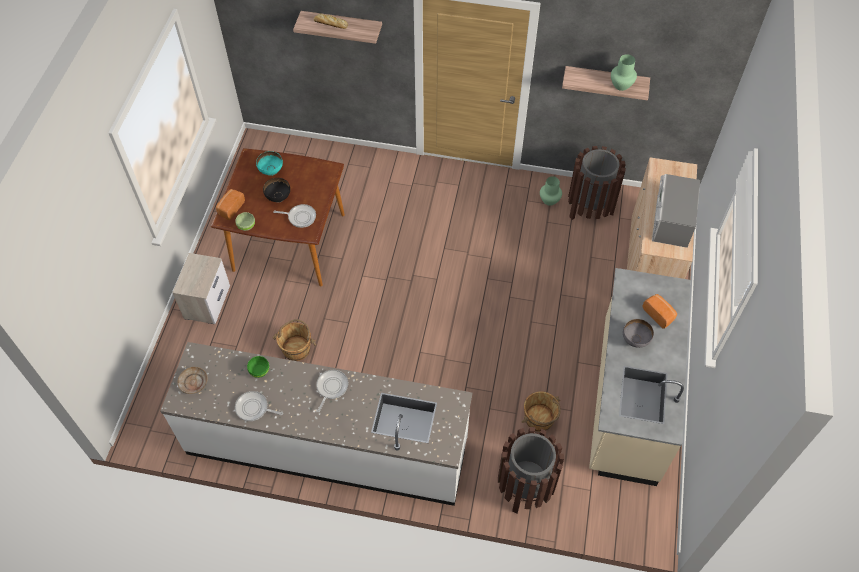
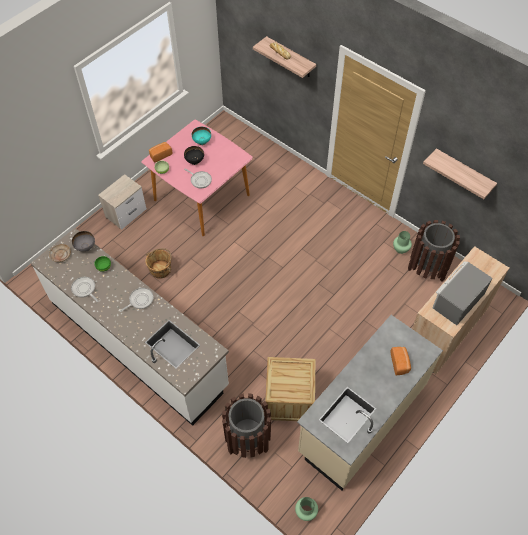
camera: 30 degrees right, 0 degrees up
brown dining table [211,148,345,287] -> pink dining table [141,119,253,236]
brown bucket [521,391,561,432] -> crate [265,357,315,421]
green vase [611,54,637,91] -> green vase moved to [295,497,318,521]
grey bowl [623,319,654,348] -> grey bowl moved to [72,231,95,252]

